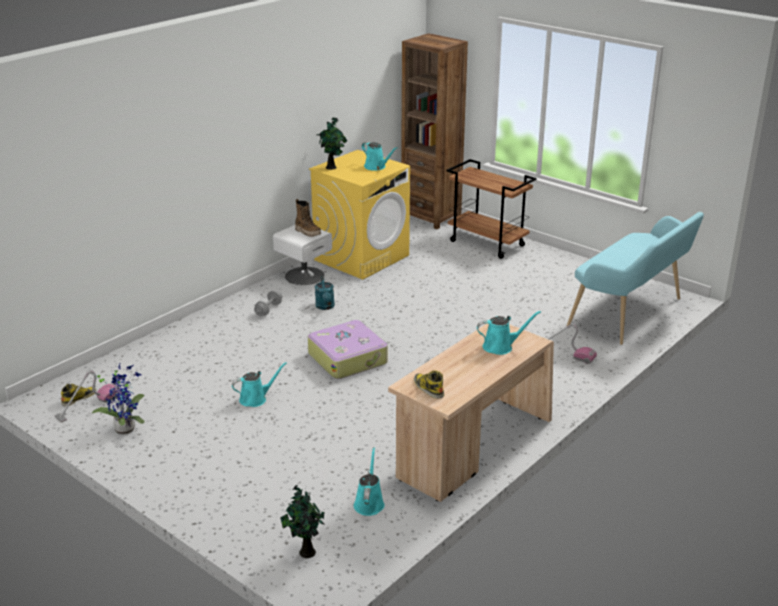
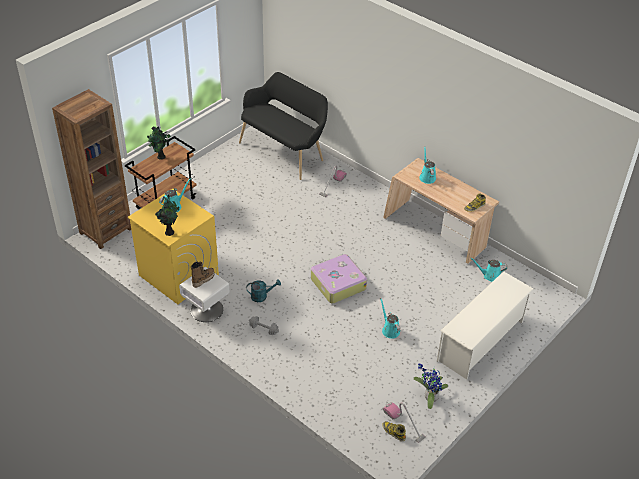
camera: 90 degrees left, 15 degrees up
potted plant [280,485,325,558] -> potted plant moved to [147,126,171,159]
turquoise bench [566,212,704,345] -> black bench [239,72,328,180]
none -> white shoe rack [437,271,533,379]

